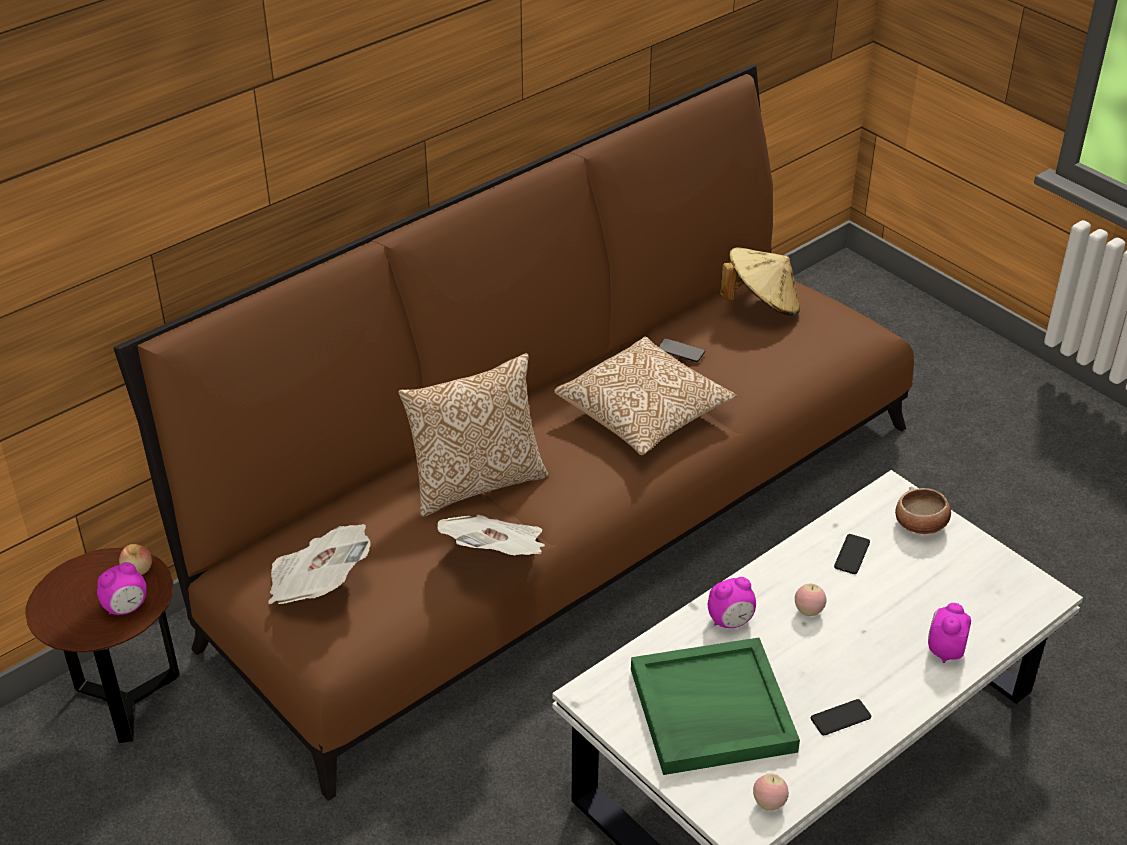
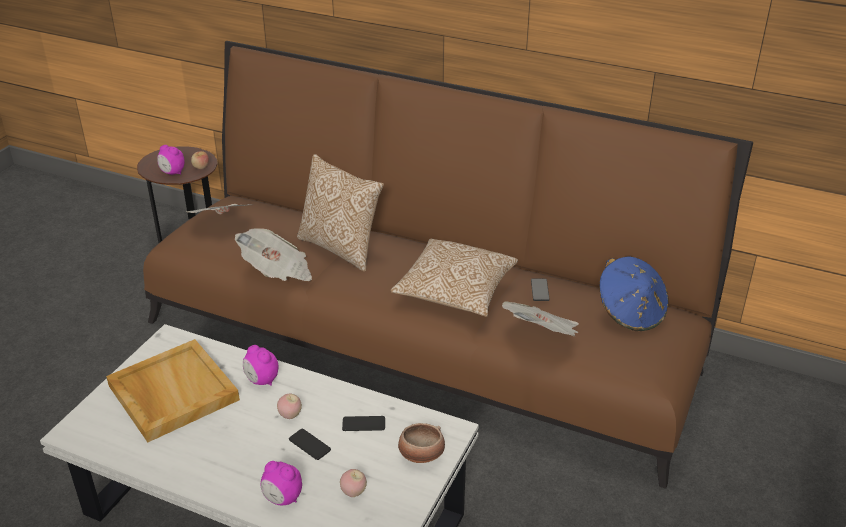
camera: 65 degrees right, 5 degrees down
green tray [631,638,800,775] -> beige tray [106,339,240,442]
beige hat [720,247,800,316] -> blue hat [599,257,669,331]
apple [753,774,789,811] -> apple moved to [340,469,367,497]
phone [811,699,871,735] -> phone moved to [289,429,331,460]
alarm clock [928,603,971,663] -> alarm clock turned 150 degrees counterclockwise [261,461,302,505]
none -> newspaper [502,302,579,336]

